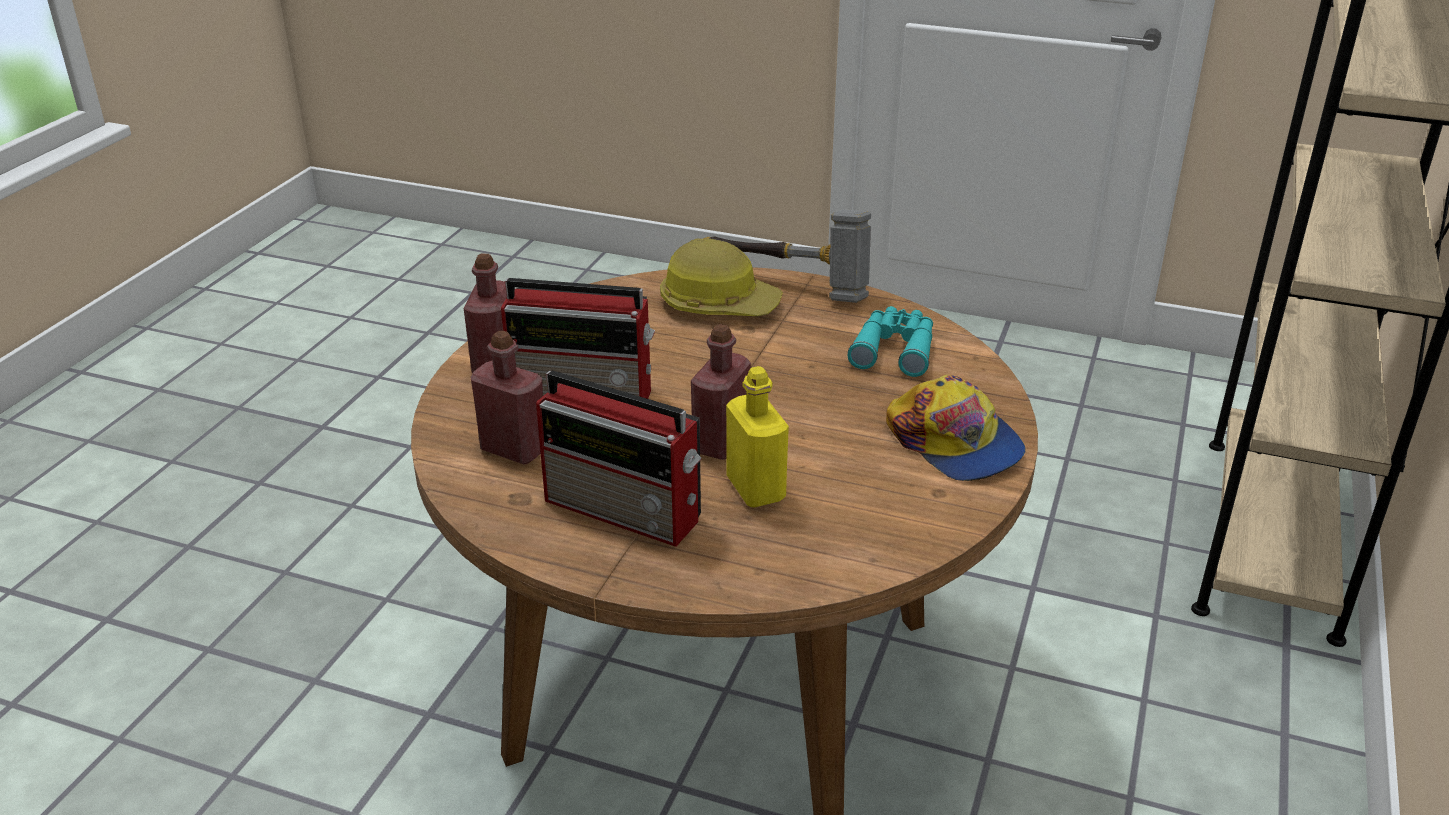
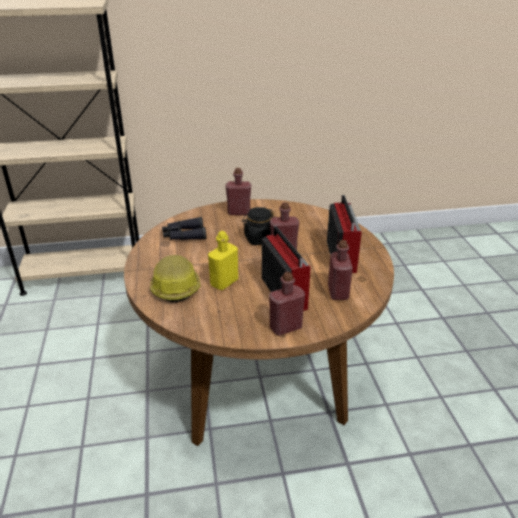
camera: 120 degrees left, 0 degrees up
hammer [704,209,871,303] -> none
yellow bottle [726,366,789,508] -> yellow bottle moved to [208,231,238,290]
turquoise binoculars [848,306,933,377] -> black binoculars [162,217,206,240]
cap [886,375,1026,481] -> red bottle [226,168,251,215]
none -> black jar [242,207,275,245]

